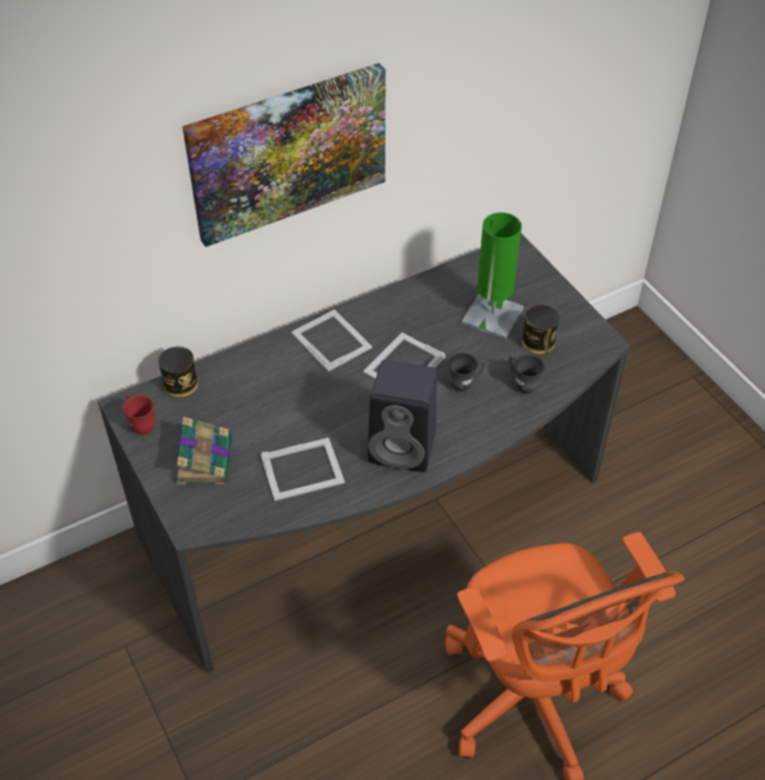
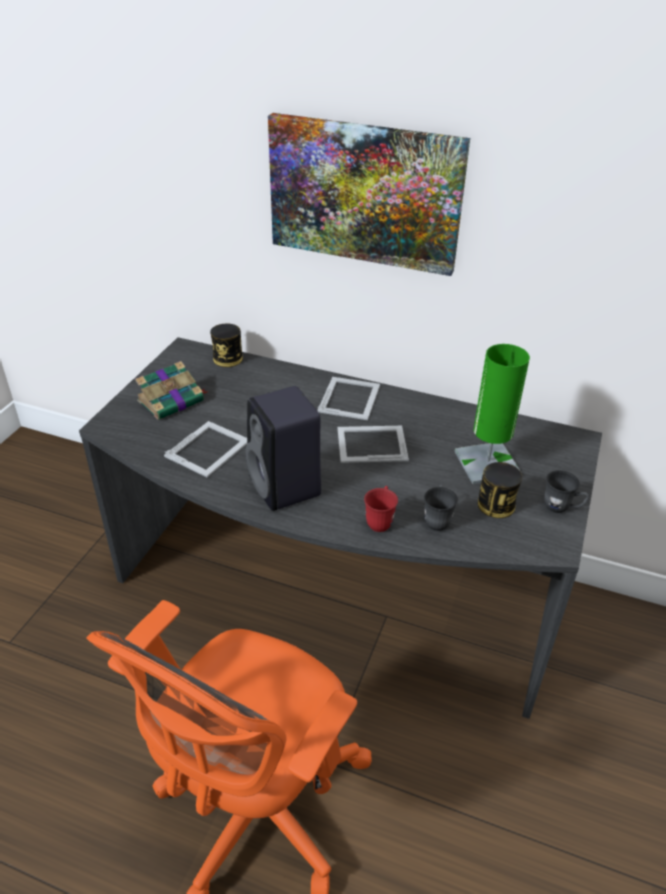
camera: 50 degrees right, 10 degrees down
red mug [122,394,155,435] -> red mug moved to [364,486,398,532]
picture frame [260,438,345,501] -> picture frame turned 90 degrees counterclockwise [164,421,247,477]
grey mug [448,353,486,391] -> grey mug moved to [544,470,589,513]

